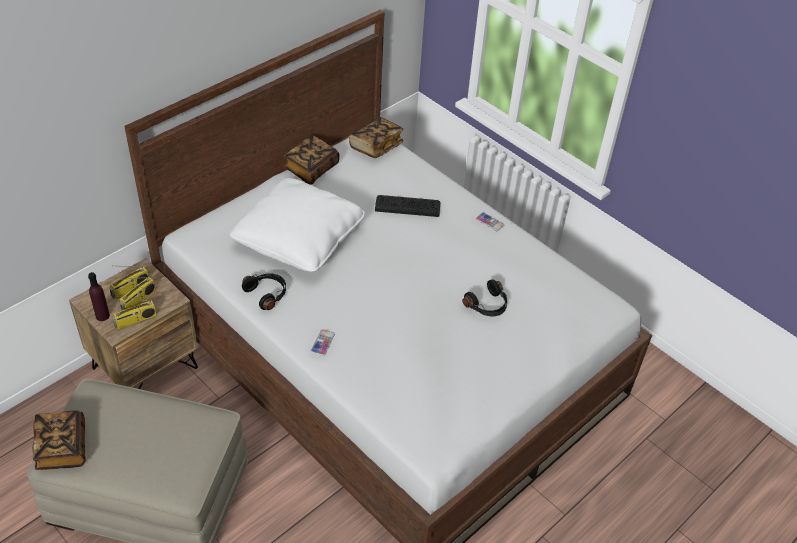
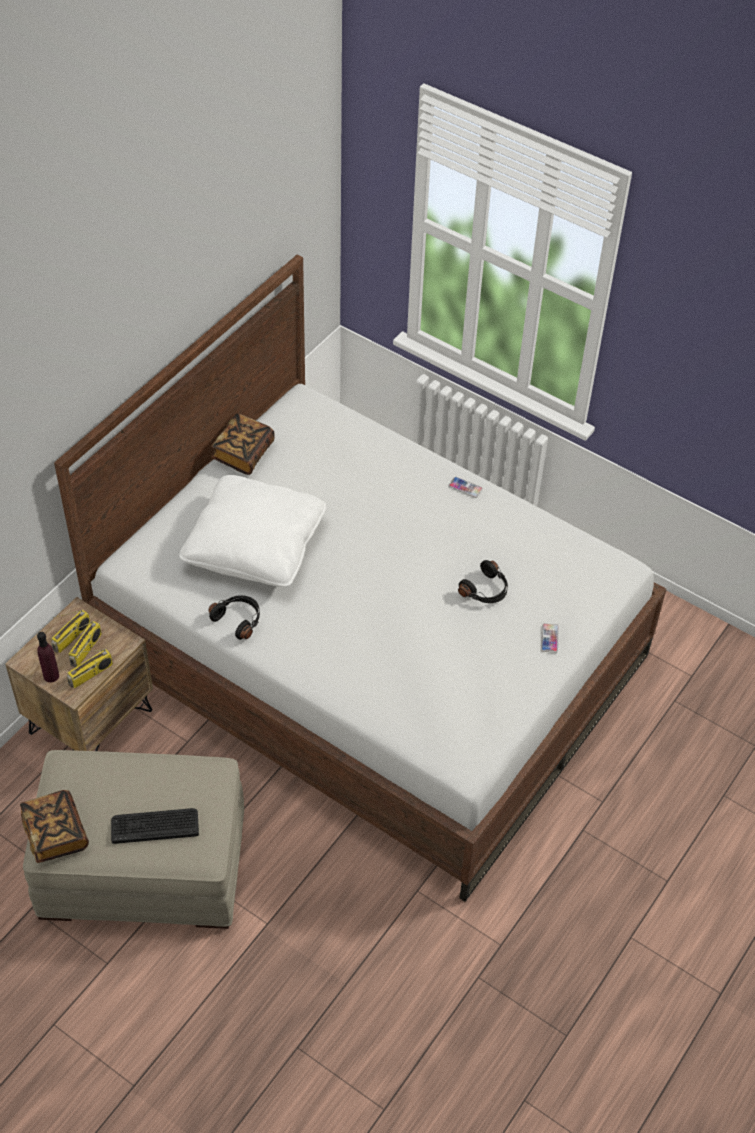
camera: 10 degrees left, 5 degrees up
phone [311,329,335,356] -> phone moved to [541,623,559,653]
book [349,117,403,158] -> none
keyboard [375,195,440,217] -> keyboard moved to [111,808,199,844]

